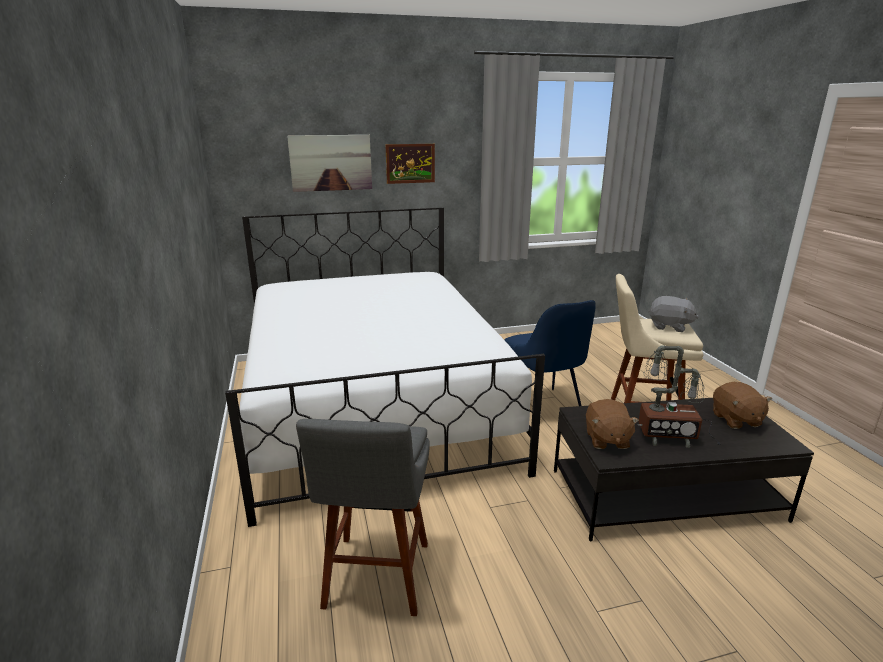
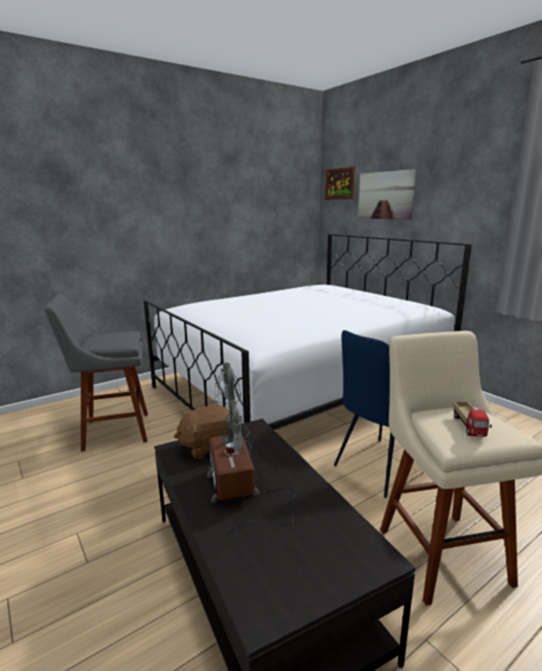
camera: 70 degrees right, 5 degrees down
picture [385,144,435,184] -> picture moved to [325,167,355,200]
grey plush toy [649,296,699,332] -> toy truck [453,401,492,437]
brown plush toy [713,382,772,429] -> none

